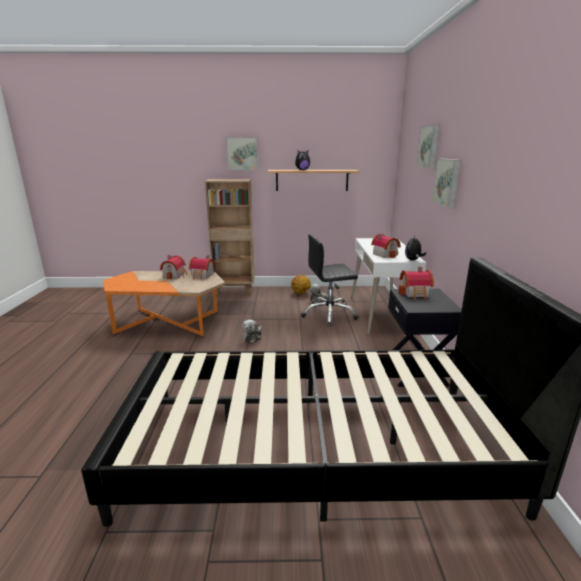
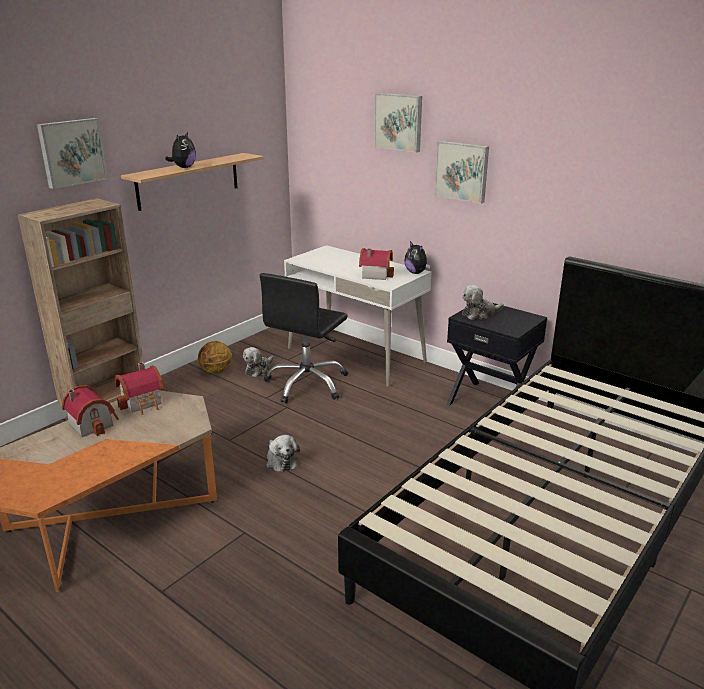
camera: 50 degrees left, 5 degrees up
toy house [399,266,433,299] -> plush toy [462,285,504,320]

